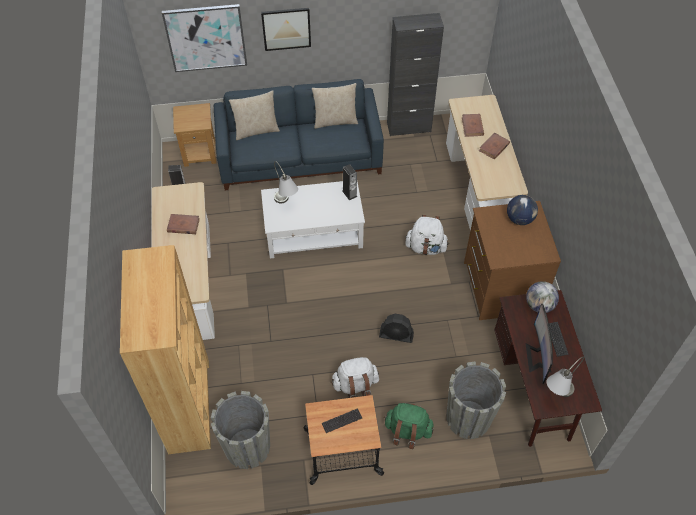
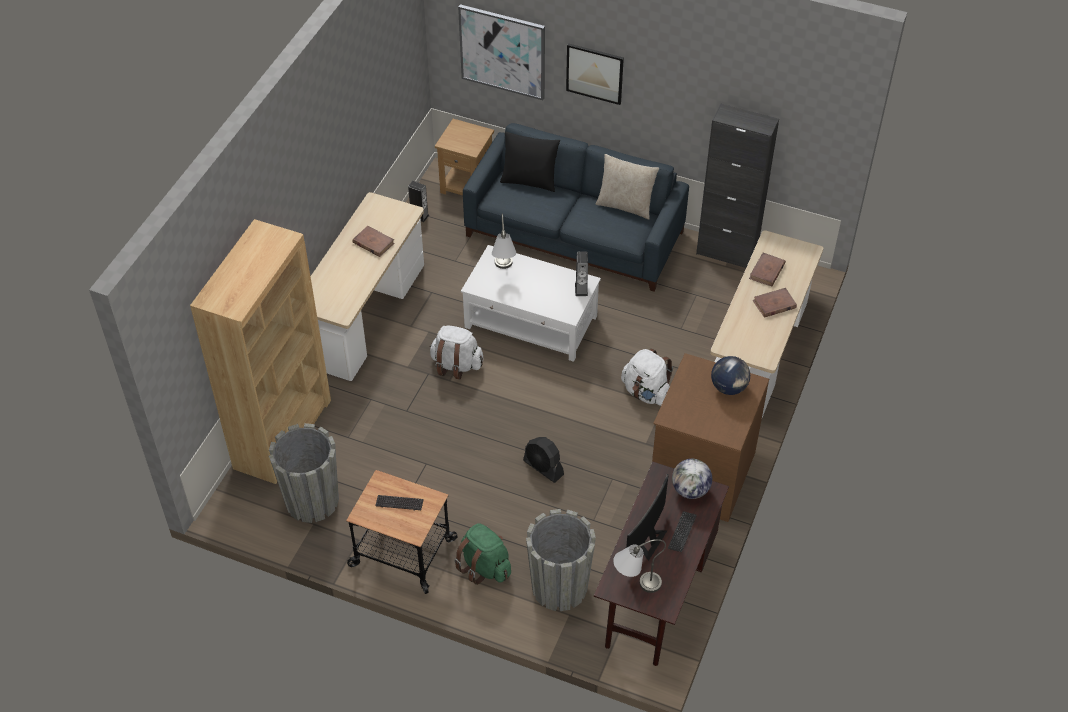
camera: 30 degrees right, 5 degrees down
beige pillow [229,91,280,140] -> black pillow [500,131,560,192]
white backpack [331,357,379,398] -> white backpack moved to [429,325,483,379]

